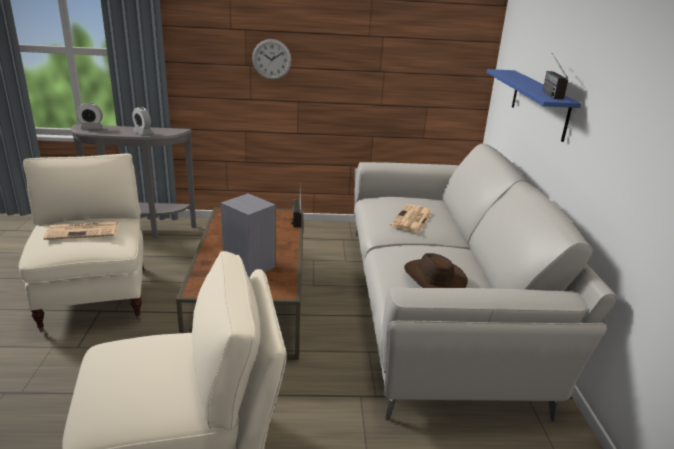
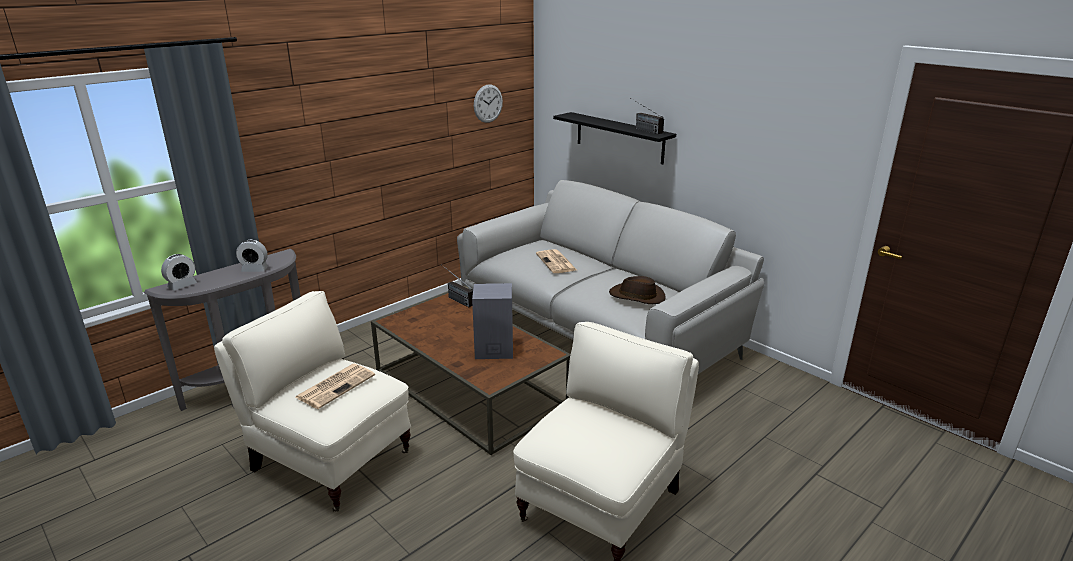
camera: 40 degrees left, 0 degrees up
wall clock [252,39,292,80] -> wall clock moved to [474,84,503,123]
blue shelf [486,69,581,142] -> black shelf [553,112,676,164]

